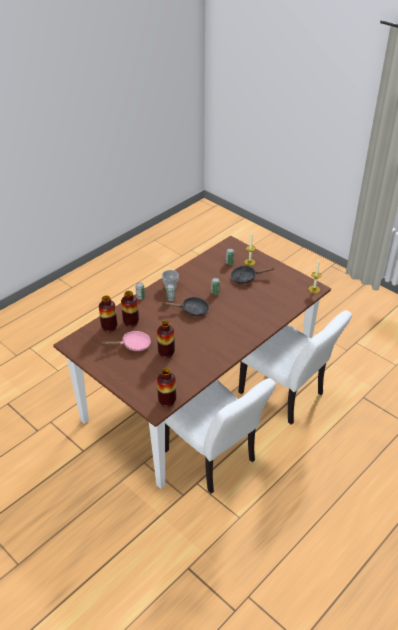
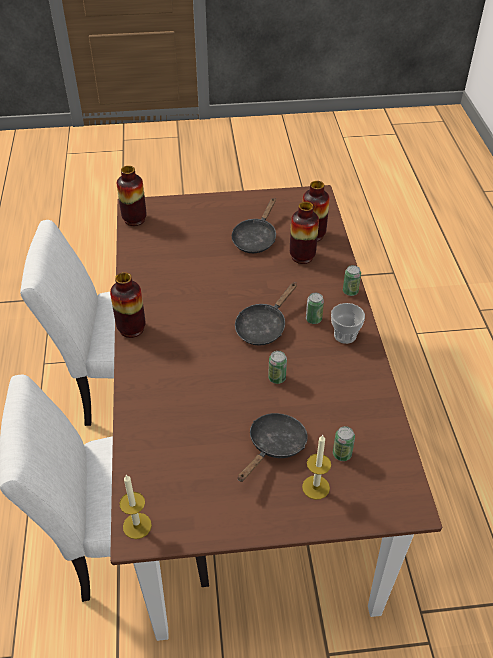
camera: 130 degrees right, 5 degrees up
pink frying pan [102,331,151,351] -> black frying pan [232,197,276,253]
vase [157,321,175,358] -> vase moved to [110,272,145,338]

